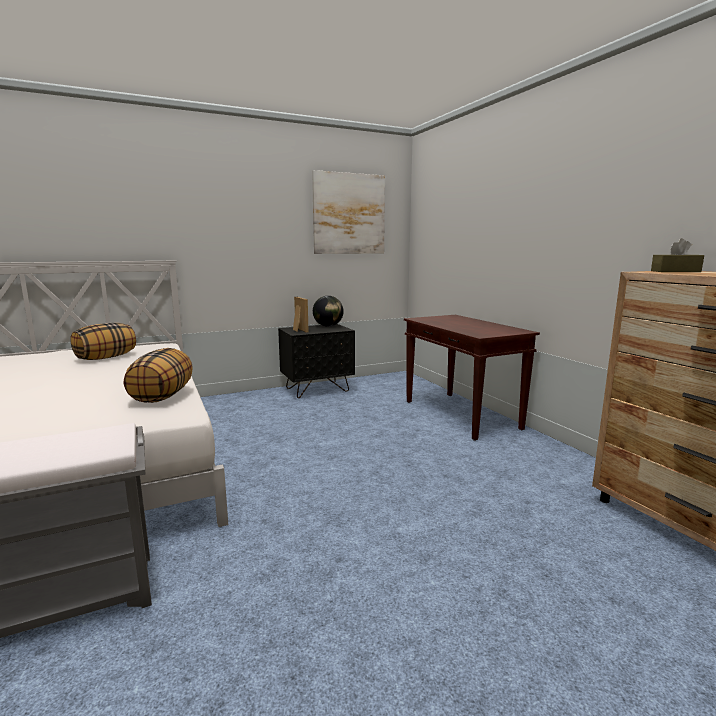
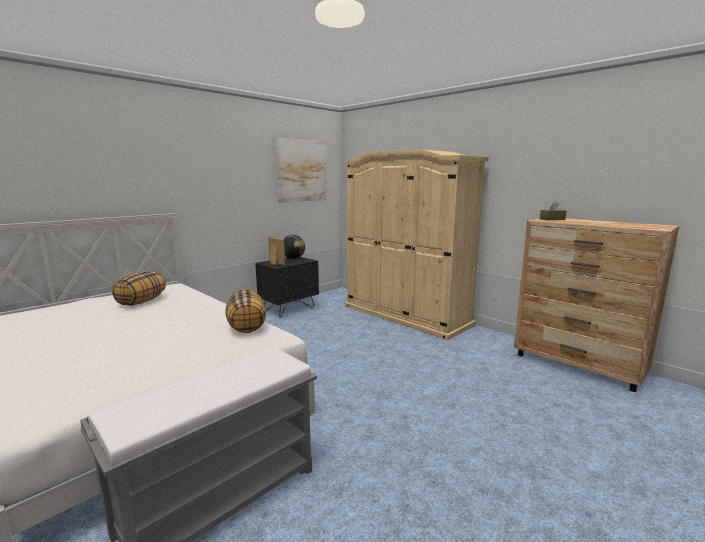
camera: 20 degrees left, 0 degrees up
brown console table [404,315,540,441] -> beige wardrobe [344,149,489,340]

